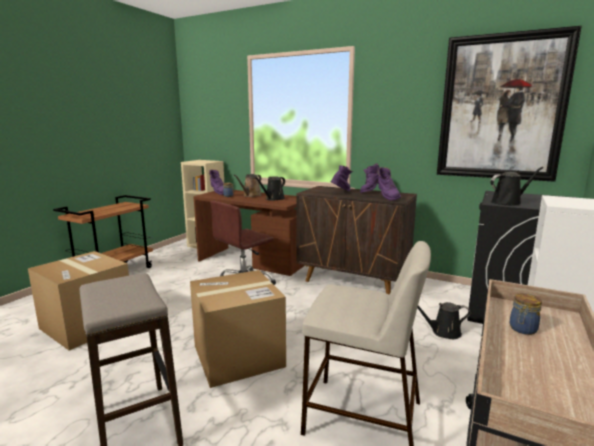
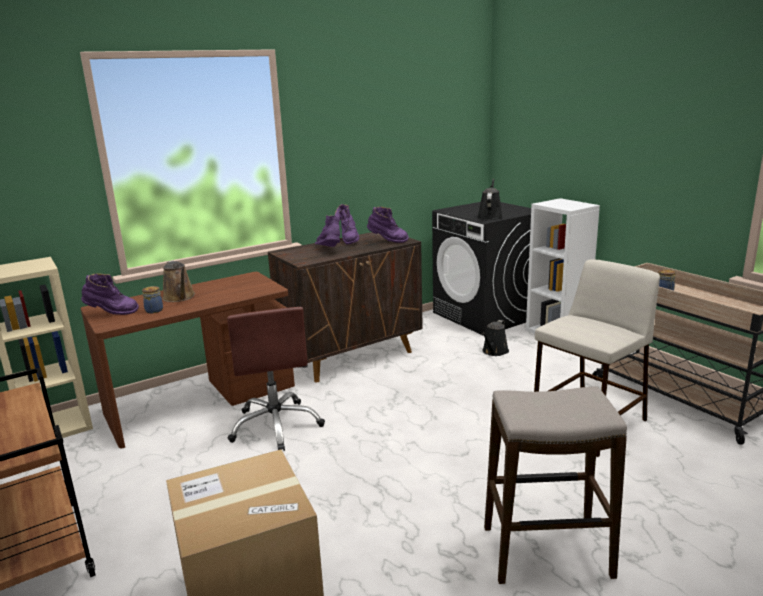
camera: 60 degrees left, 5 degrees up
cardboard box [190,270,286,388] -> none
black watering can [254,176,285,201] -> none
picture [437,26,582,182] -> none

